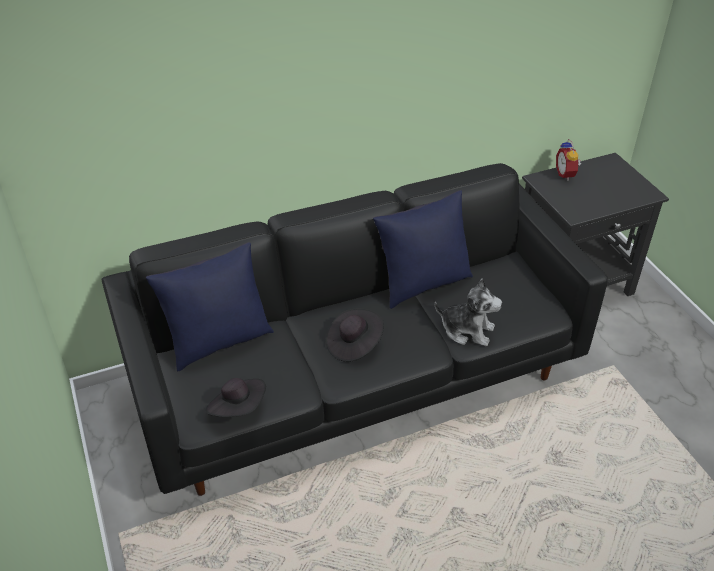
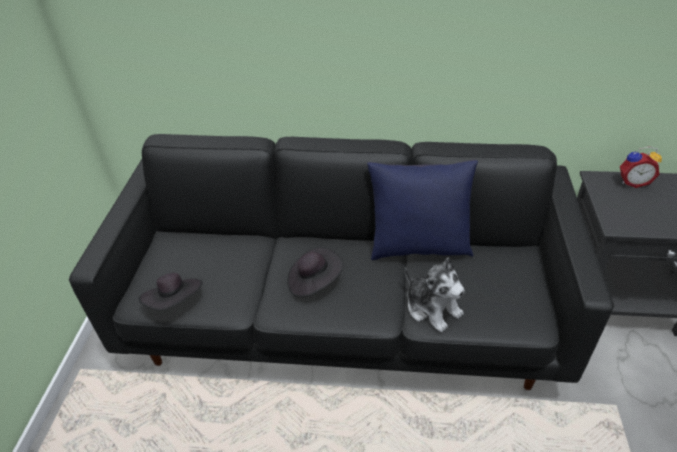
camera: 30 degrees right, 0 degrees up
blue pillow [146,242,274,371] -> none
alarm clock [556,139,581,181] -> alarm clock turned 105 degrees counterclockwise [620,147,662,188]

